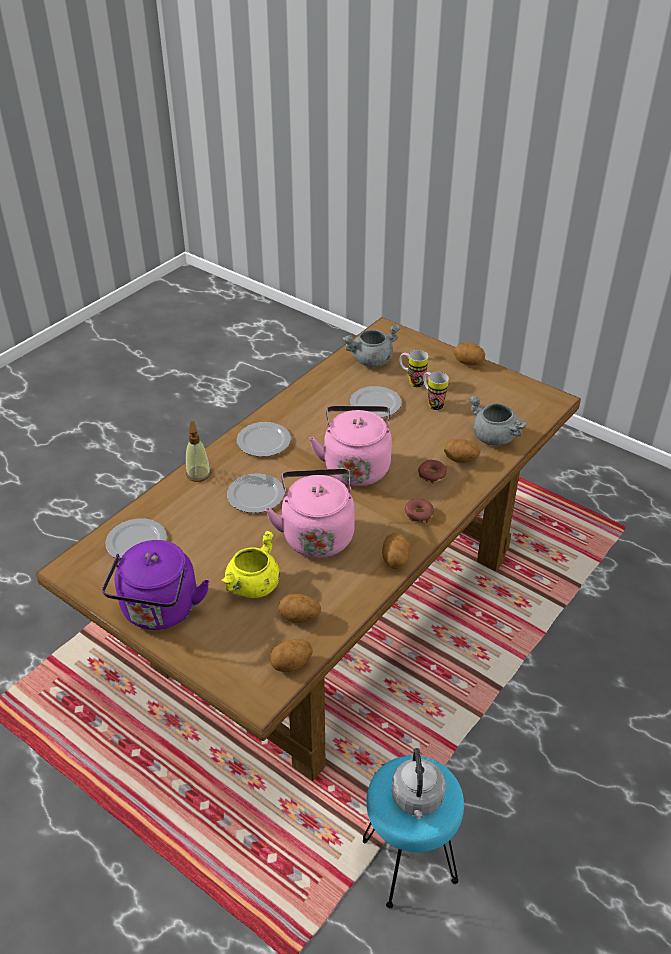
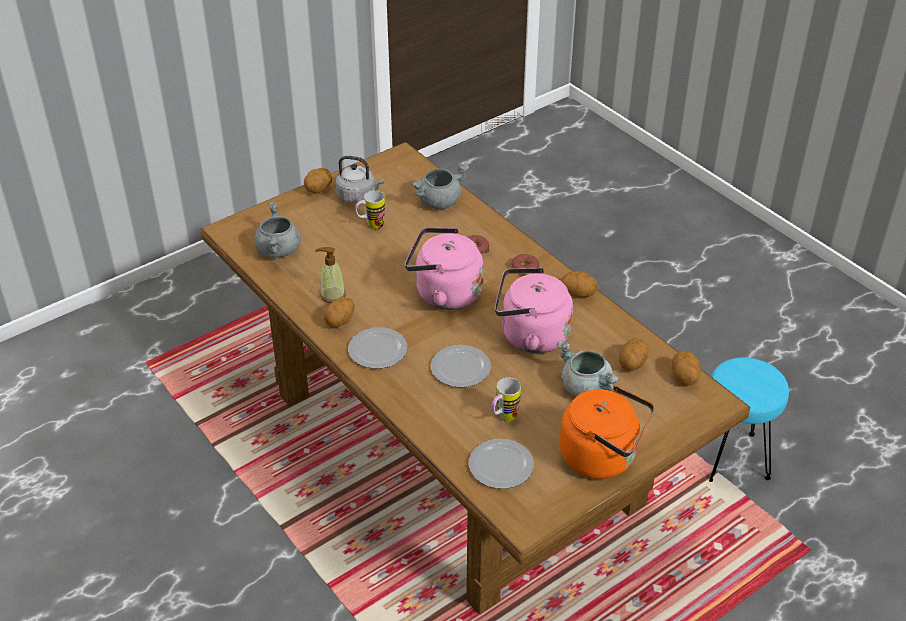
camera: 75 degrees left, 0 degrees up
purple kettle [102,540,210,630] -> orange kettle [560,386,654,479]
soap dispenser [186,421,211,482] -> soap dispenser moved to [315,247,346,303]
yellow cooking pot [222,531,280,598] -> grey cooking pot [557,340,620,397]
plate [350,386,402,418] -> none
grey kettle [392,748,445,819] -> grey kettle moved to [335,156,384,204]
mug [400,350,428,387] -> mug moved to [492,377,521,422]
potato [444,439,480,463] -> potato moved to [324,297,354,328]

